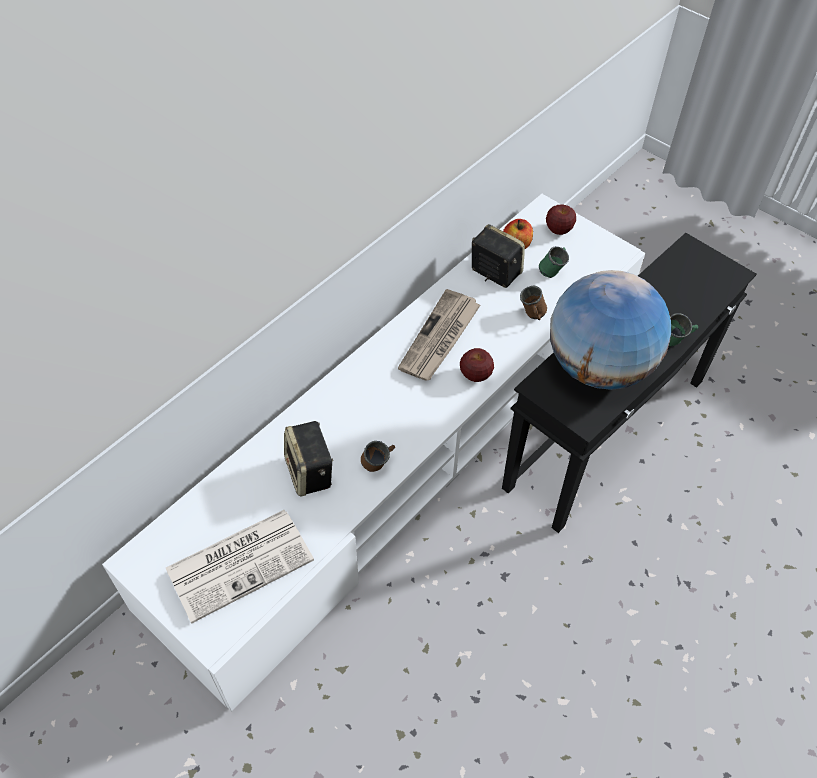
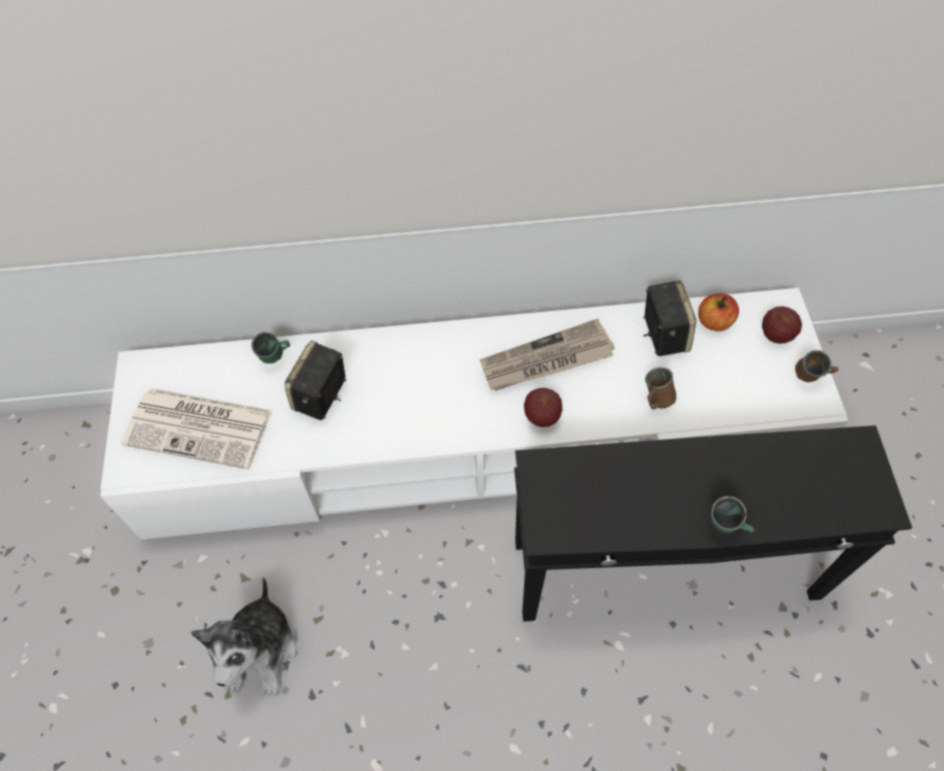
camera: 45 degrees right, 5 degrees up
brown mug [361,441,395,472] -> brown mug moved to [795,350,839,382]
green mug [539,246,569,278] -> green mug moved to [252,332,290,364]
globe [550,270,672,390] -> none
none -> plush toy [191,577,297,696]

